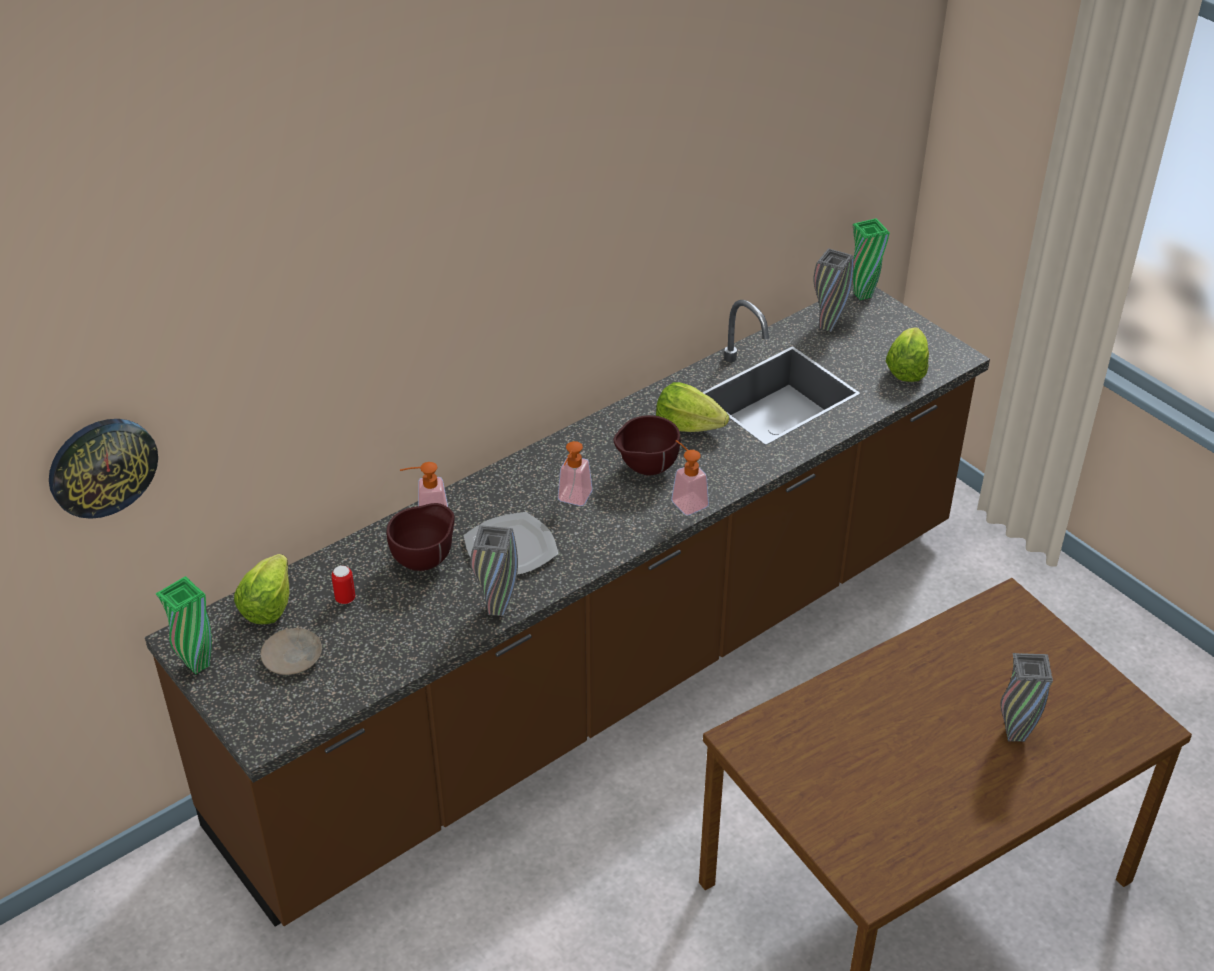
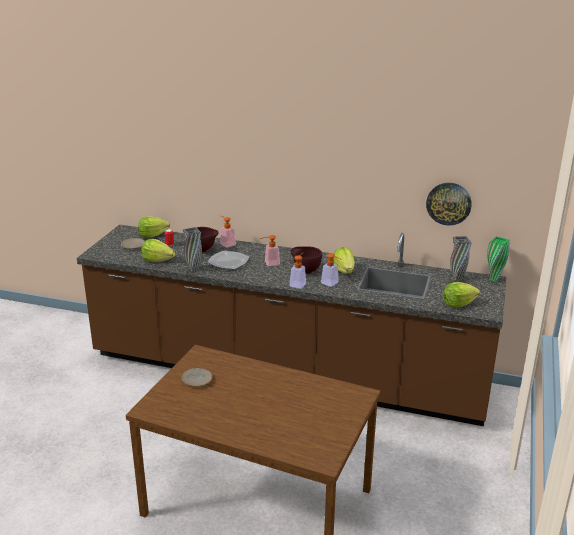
camera: 55 degrees right, 15 degrees down
wall clock [49,419,158,519] -> wall clock moved to [426,183,472,226]
green vase [156,576,212,674] -> none
grey vase [1000,653,1053,742] -> none
none -> lettuce [141,239,176,262]
none -> beige plate [181,368,212,387]
none -> soap dispenser [321,253,342,287]

